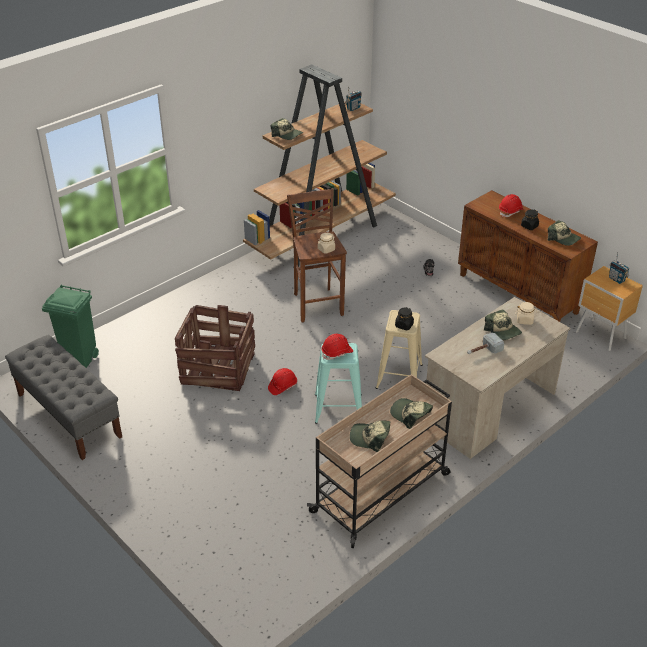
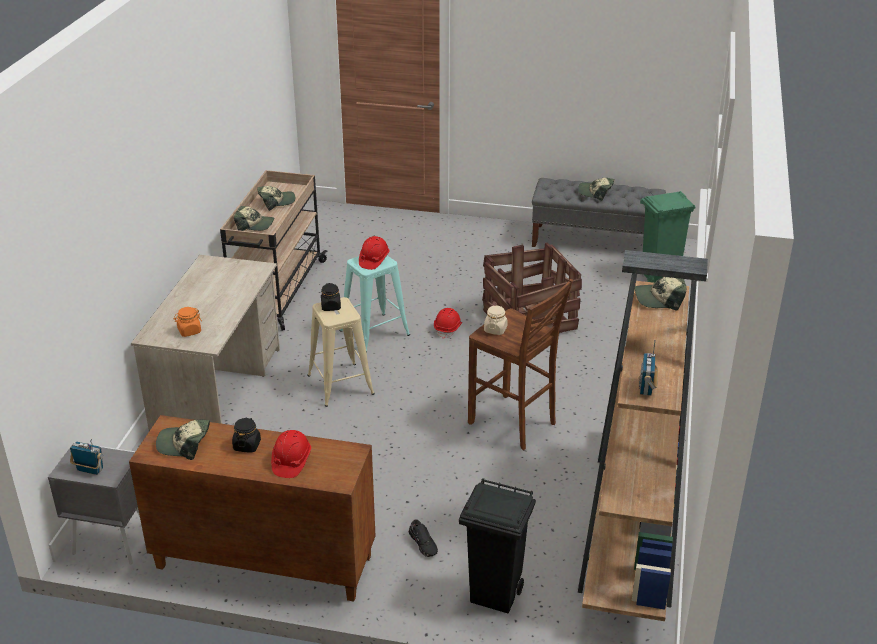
camera: 145 degrees right, 5 degrees down
hammer [467,332,504,354] -> none
cap [484,310,522,340] -> cap moved to [578,178,615,201]
beige jar [516,302,537,325] -> orange jar [174,307,202,337]
brown nightstand [575,266,643,351] -> grey nightstand [48,442,140,565]
none -> black trash can [459,478,536,613]

